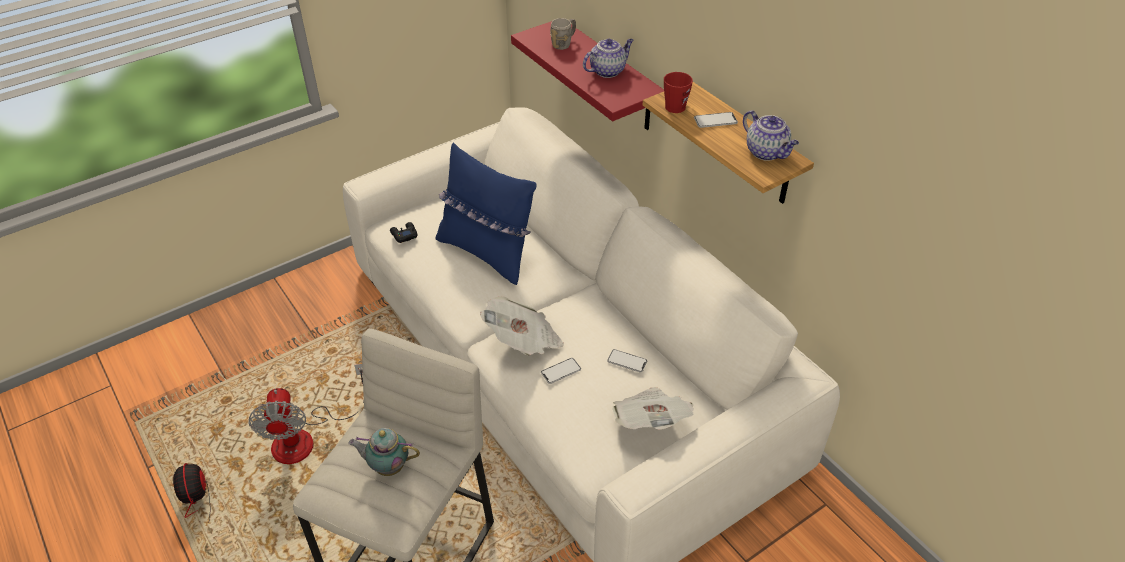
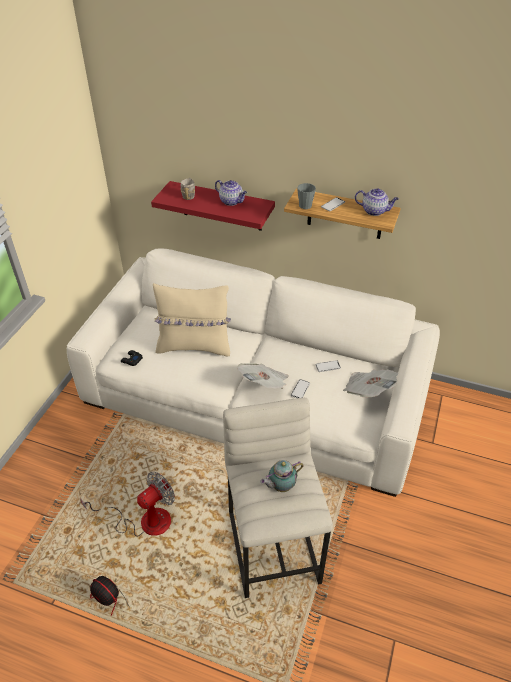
camera: 35 degrees left, 0 degrees up
fan [249,364,364,464] -> fan turned 90 degrees counterclockwise [80,472,175,537]
blue pillow [436,143,537,285] -> beige pillow [153,283,231,356]
teapot [583,39,634,78] -> teapot turned 105 degrees clockwise [215,180,247,206]
red mug [664,72,693,113] -> grey mug [298,183,316,209]

